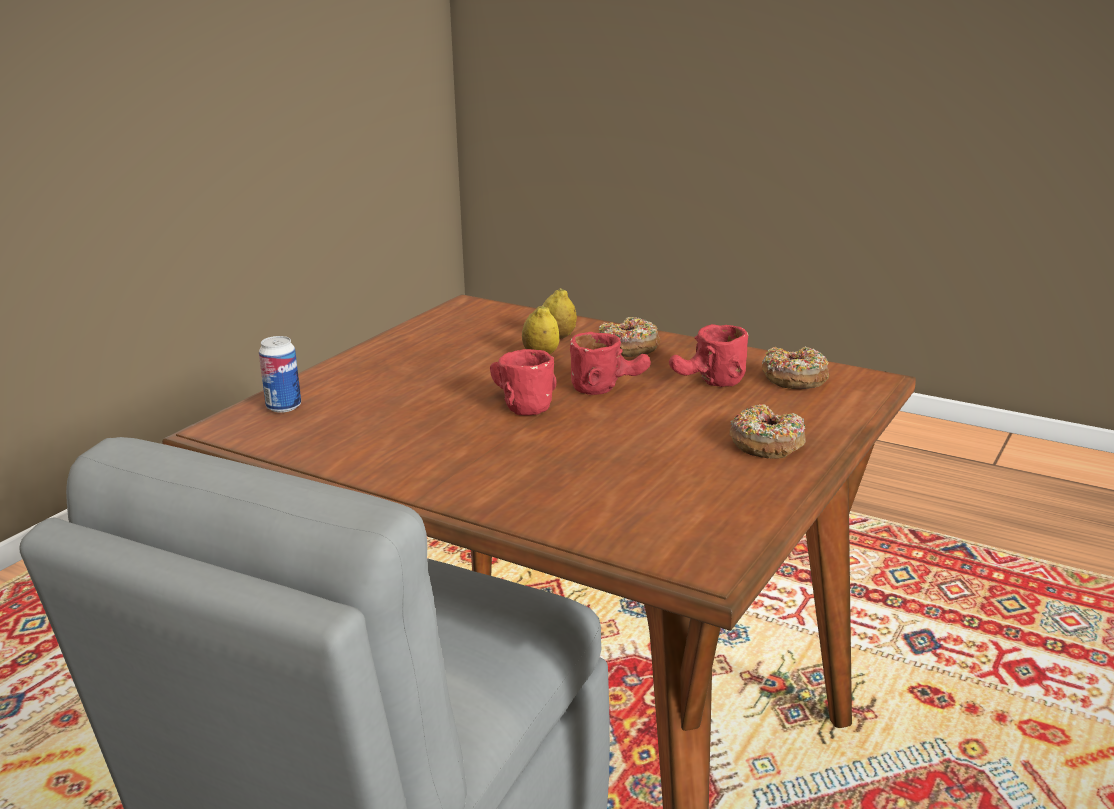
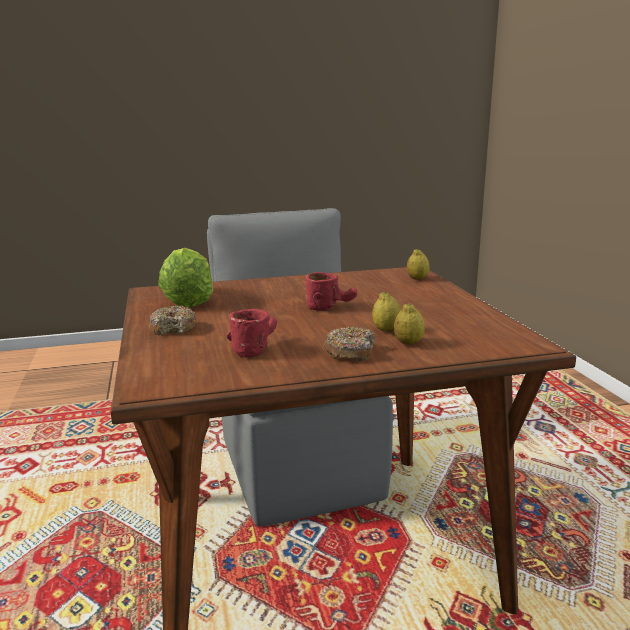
camera: 135 degrees right, 5 degrees down
can [259,336,301,413] -> lemon [407,249,430,280]
red mug [570,332,651,395] -> none
donut [762,346,829,389] -> none
none -> lettuce [159,248,213,307]

